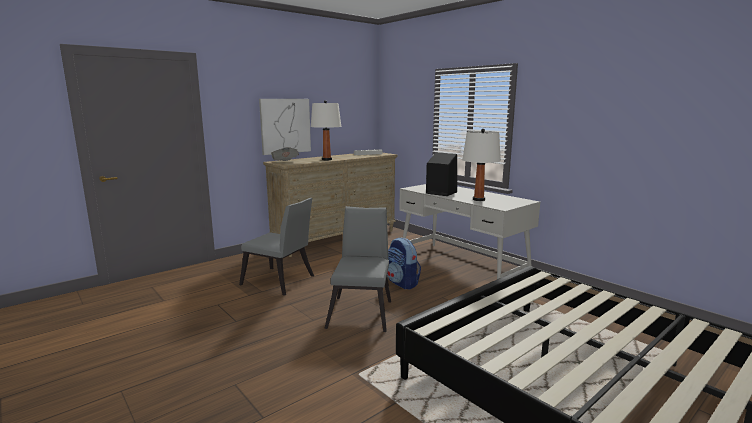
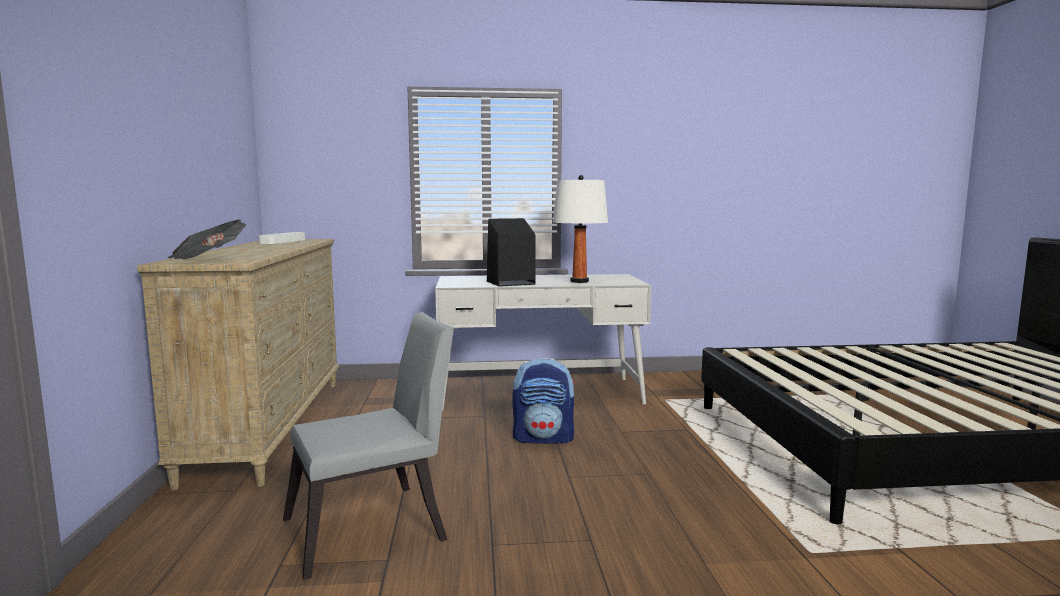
camera: 55 degrees left, 5 degrees down
picture [259,99,311,155] -> none
white table lamp [311,100,341,160] -> none
grey chair [324,206,391,332] -> none

